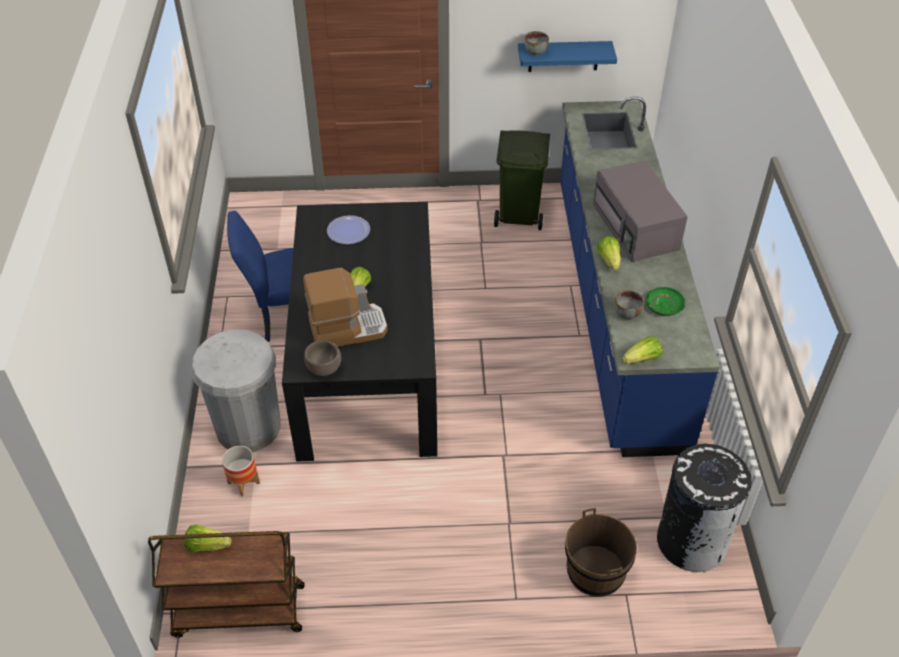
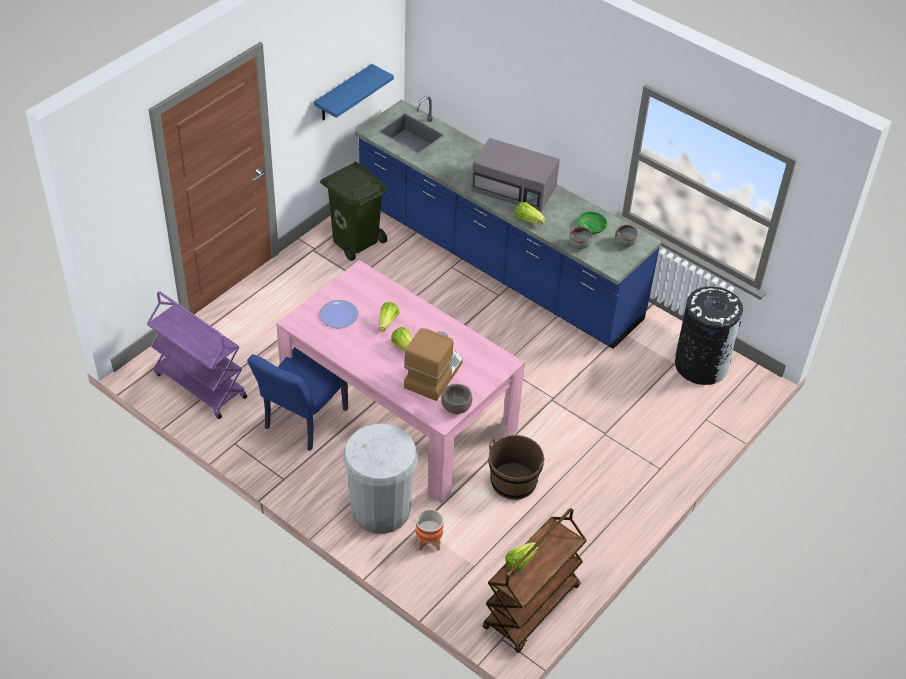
camera: 50 degrees left, 0 degrees up
black dining table [282,202,437,462] -> pink dining table [276,260,525,503]
grey bowl [524,31,549,56] -> grey bowl moved to [615,225,638,248]
brown bucket [565,508,637,597] -> brown bucket moved to [488,435,545,500]
lettuce [622,336,662,364] -> lettuce moved to [379,302,399,332]
none -> purple cart [147,291,247,419]

